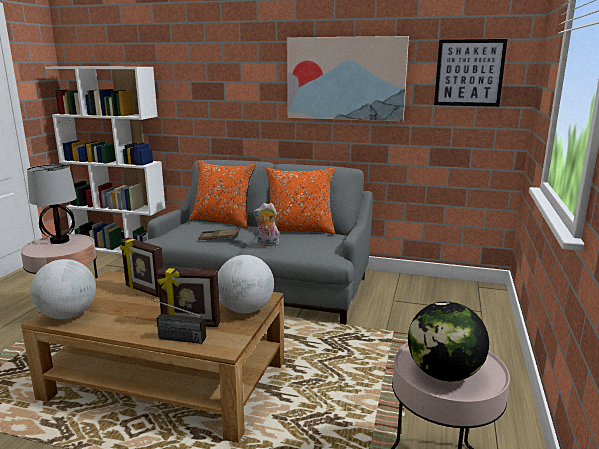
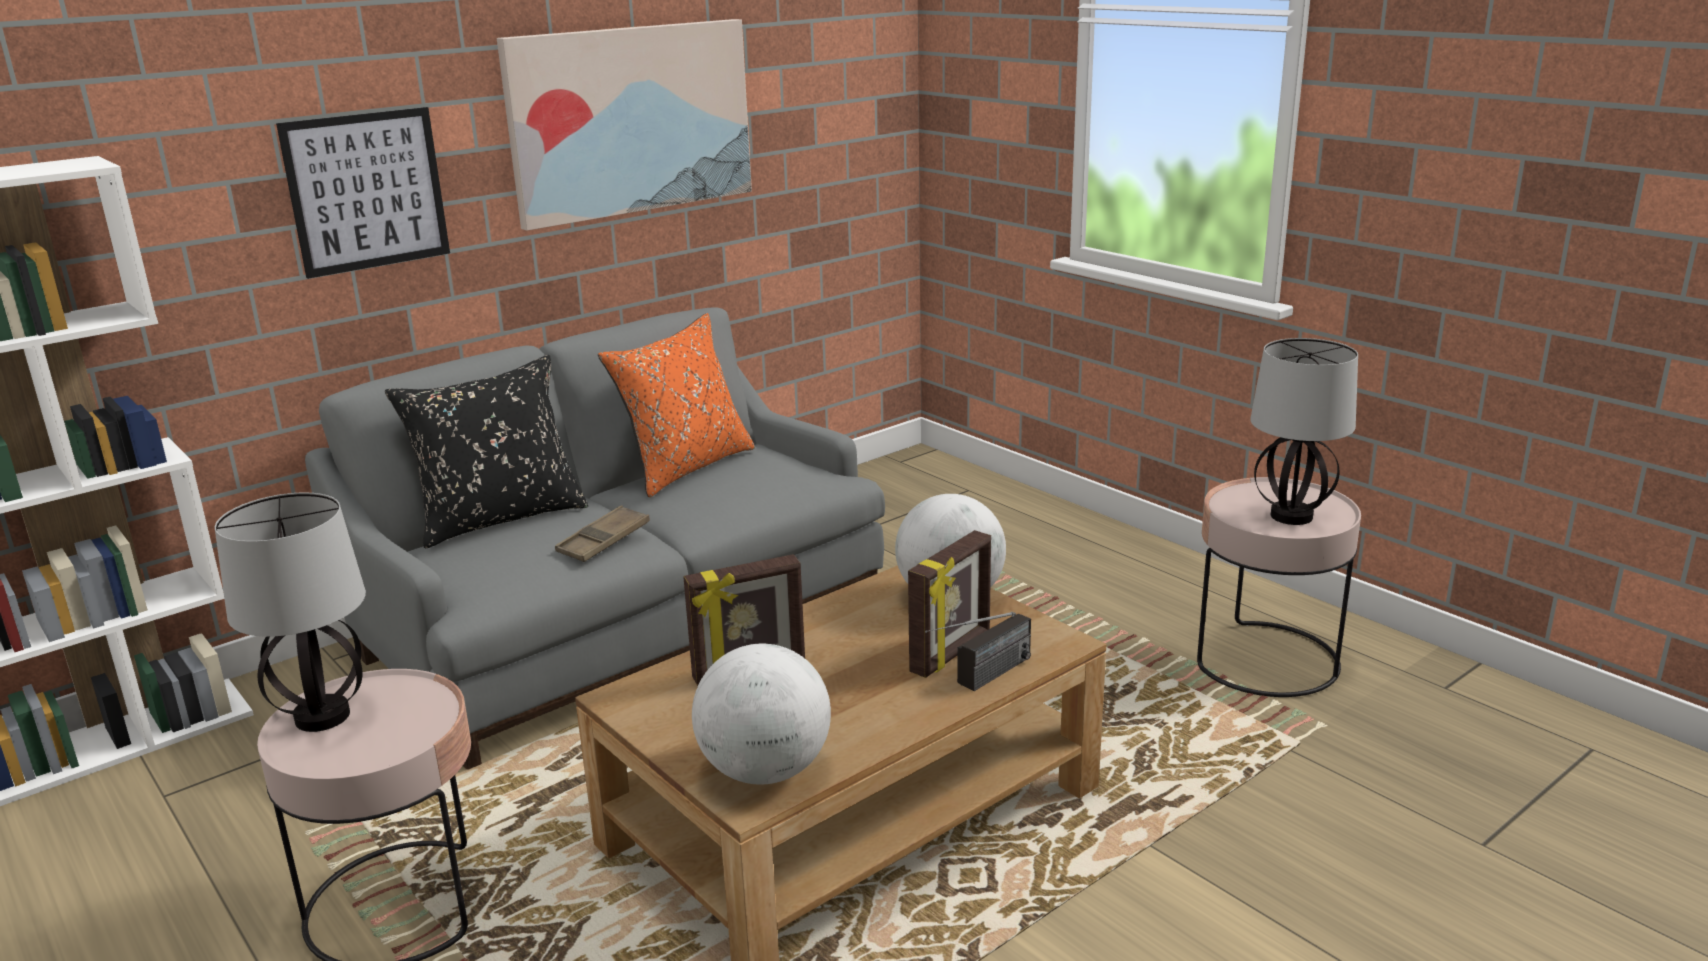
camera: 55 degrees left, 5 degrees up
orange pillow [189,160,256,229] -> black pillow [385,355,588,549]
plush toy [253,203,279,246] -> none
globe [408,301,489,381] -> table lamp [1250,338,1358,525]
picture [434,39,507,107] -> picture moved to [276,107,450,279]

